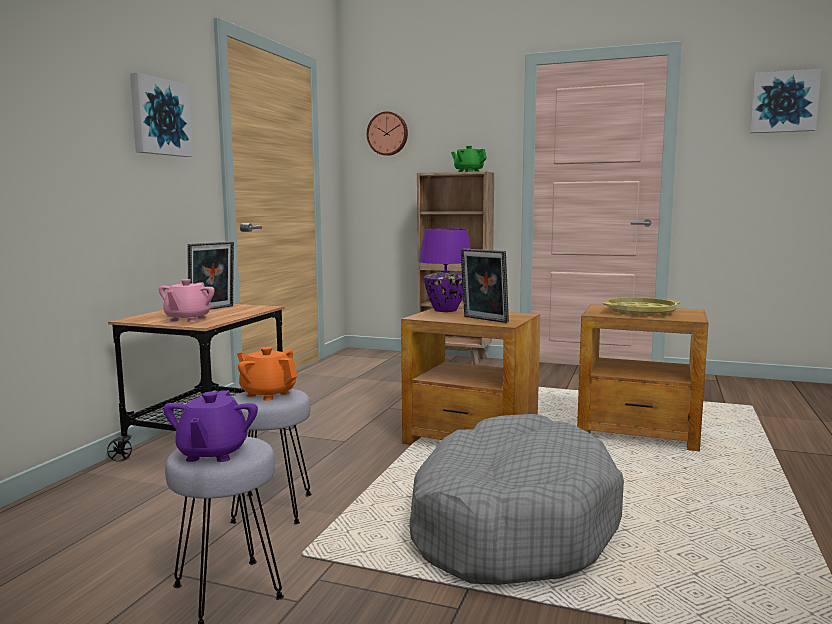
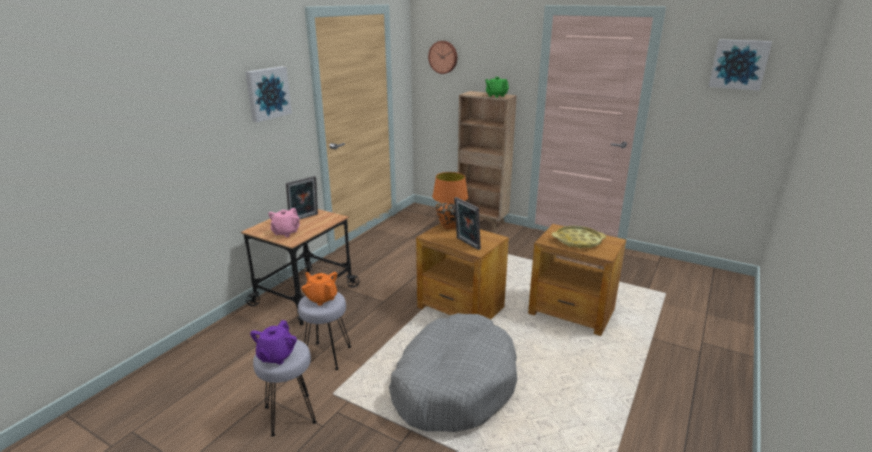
camera: 10 degrees right, 15 degrees up
purple table lamp [418,229,471,312] -> orange table lamp [432,172,468,229]

